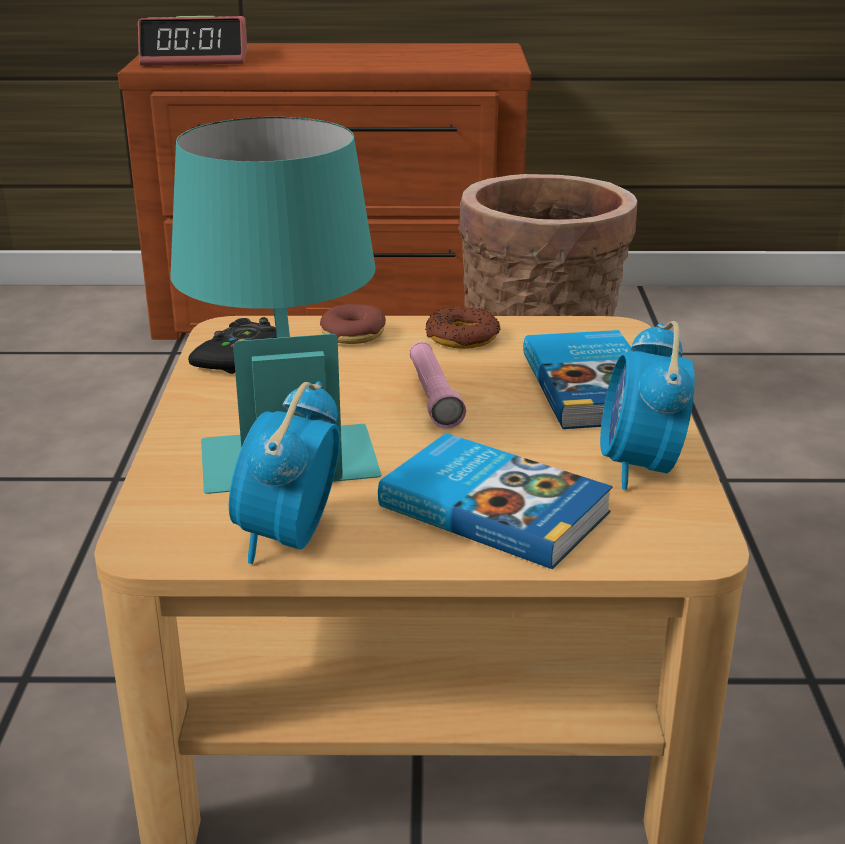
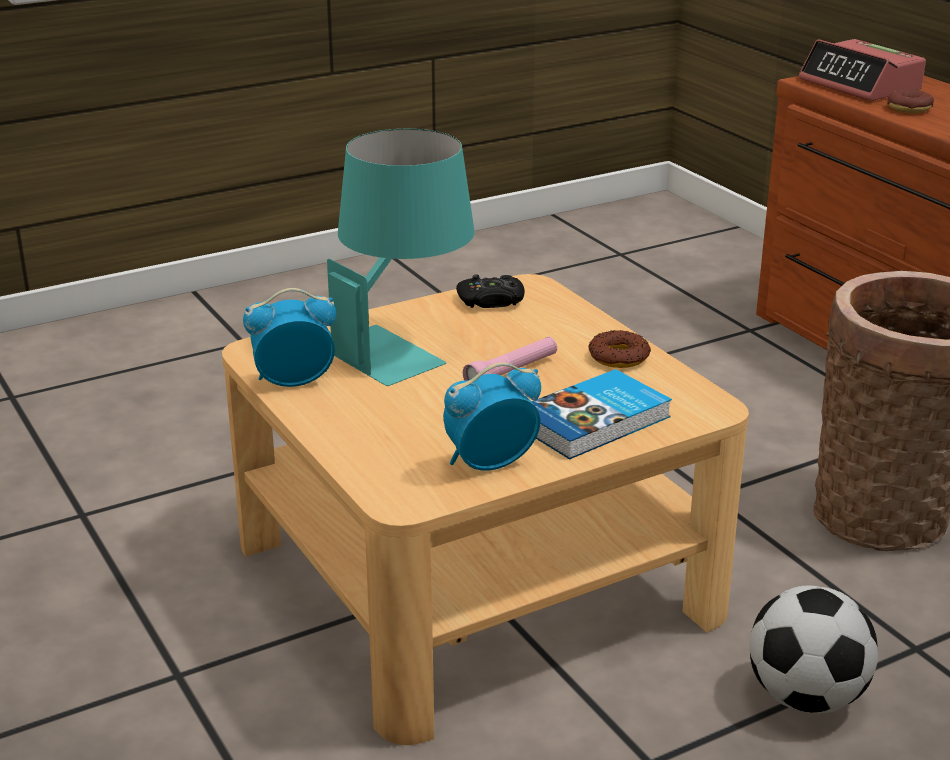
camera: 60 degrees right, 0 degrees up
donut [320,304,386,344] -> donut moved to [887,89,934,113]
book [378,433,613,569] -> none
none -> football [749,585,878,713]

